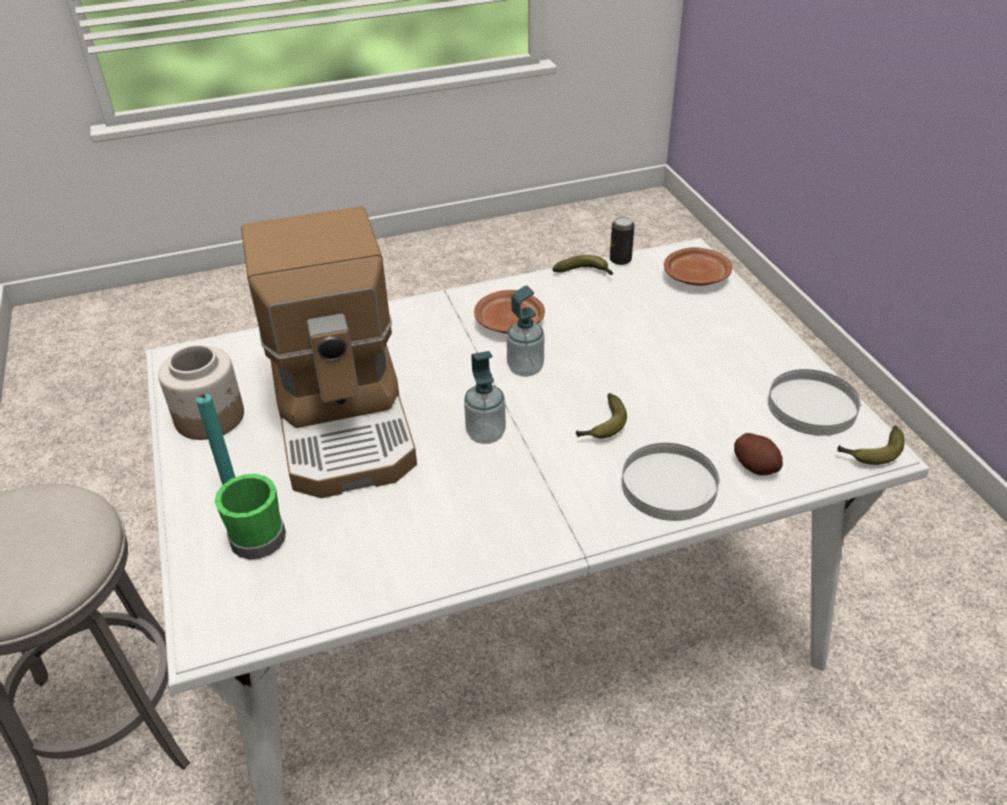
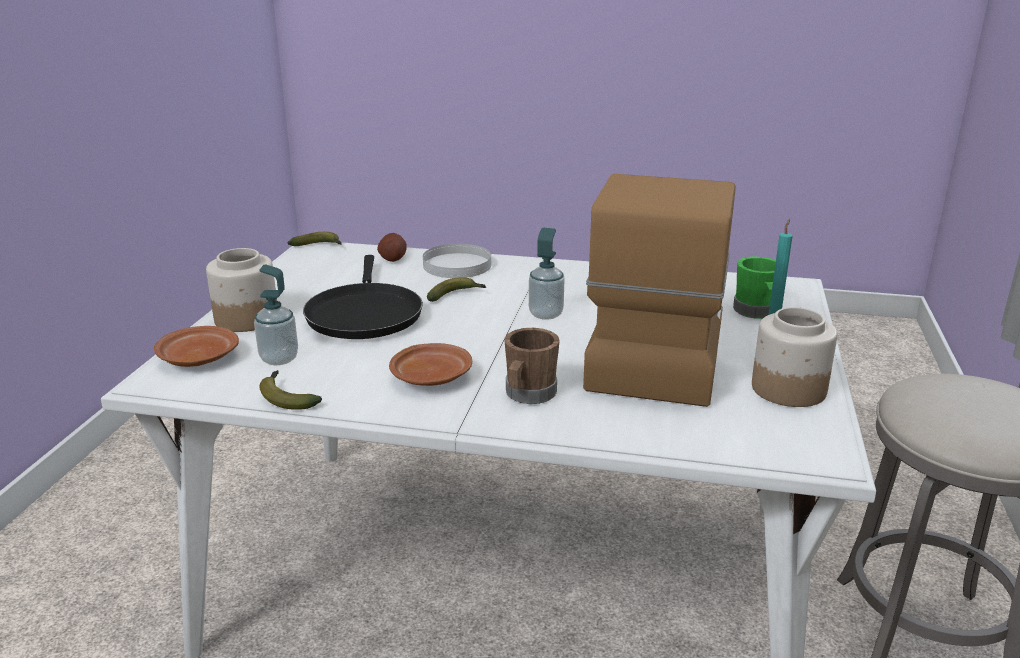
camera: 150 degrees left, 15 degrees down
soap dispenser [506,285,544,377] -> soap dispenser moved to [254,265,298,365]
can [610,217,635,265] -> none
white plate [768,369,860,436] -> none
none -> jar [206,248,277,332]
none -> black frying pan [303,255,423,339]
none -> brown mug [504,328,560,404]

